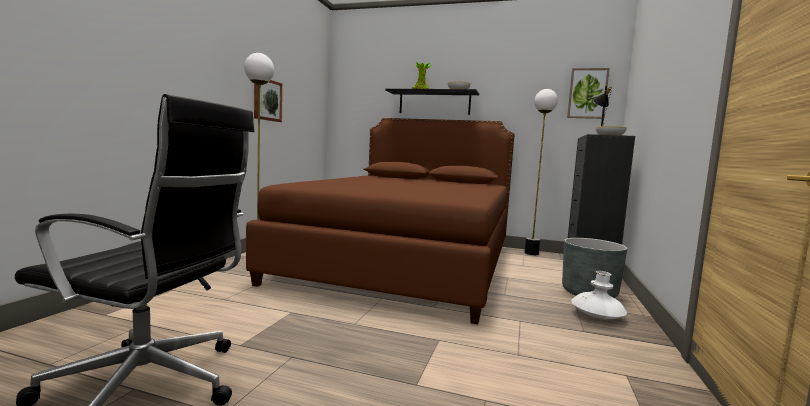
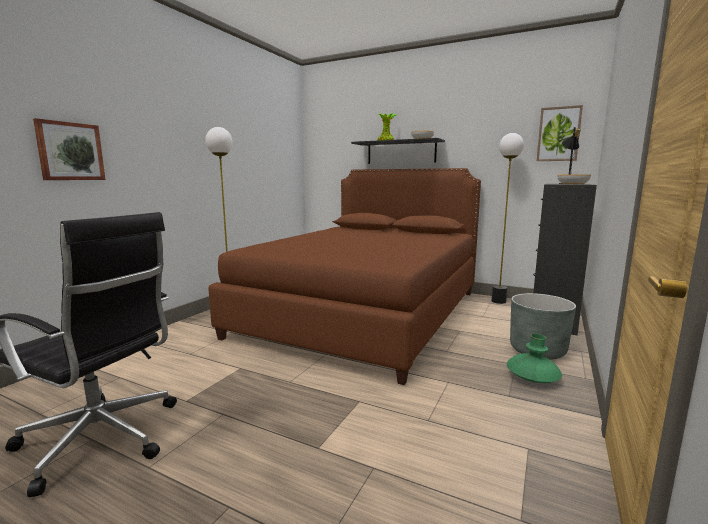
camera: 10 degrees right, 5 degrees up
picture [254,80,282,122] -> picture moved to [33,118,105,180]
white vase [571,271,627,319] -> green vase [507,334,562,383]

